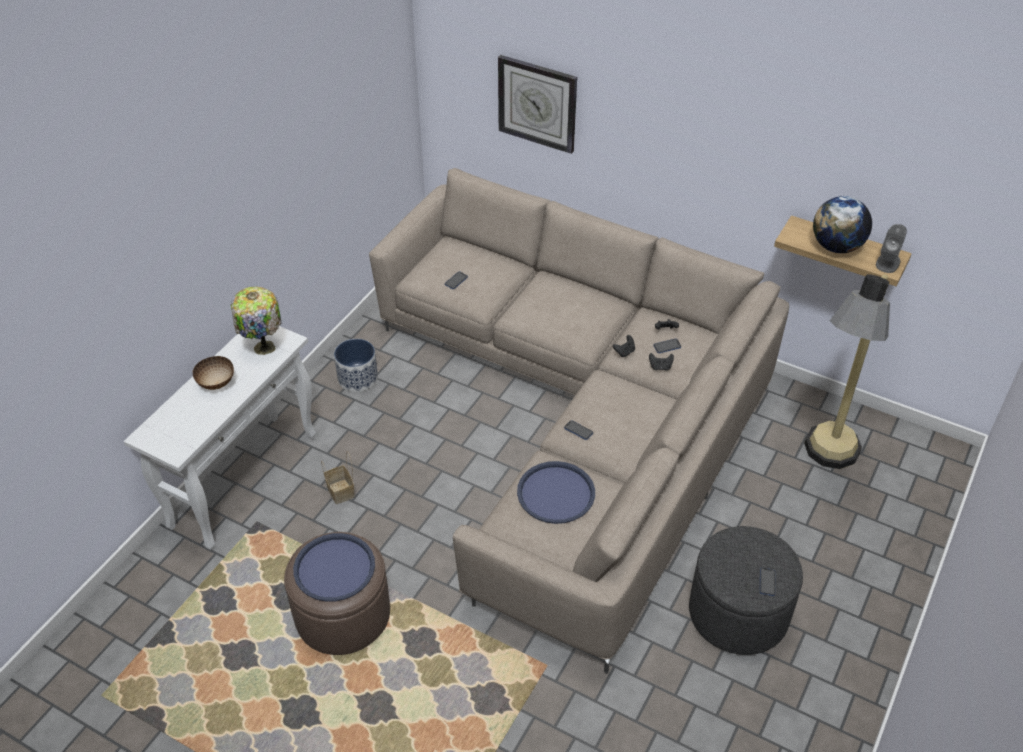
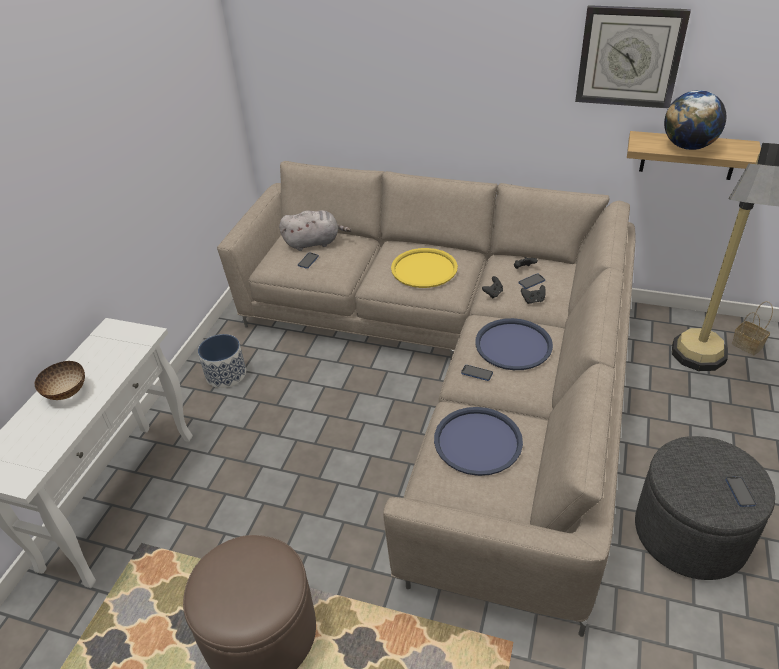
camera: 10 degrees left, 5 degrees down
table lamp [231,287,282,355] -> none
blue tray [293,533,375,602] -> blue tray moved to [475,318,553,370]
basket [321,451,355,504] -> basket moved to [732,301,773,355]
wall clock [498,55,577,154] -> wall clock moved to [575,5,691,108]
grey speaker [876,224,907,273] -> none
none -> grey plush toy [279,210,351,251]
none -> yellow tray [391,248,458,288]

